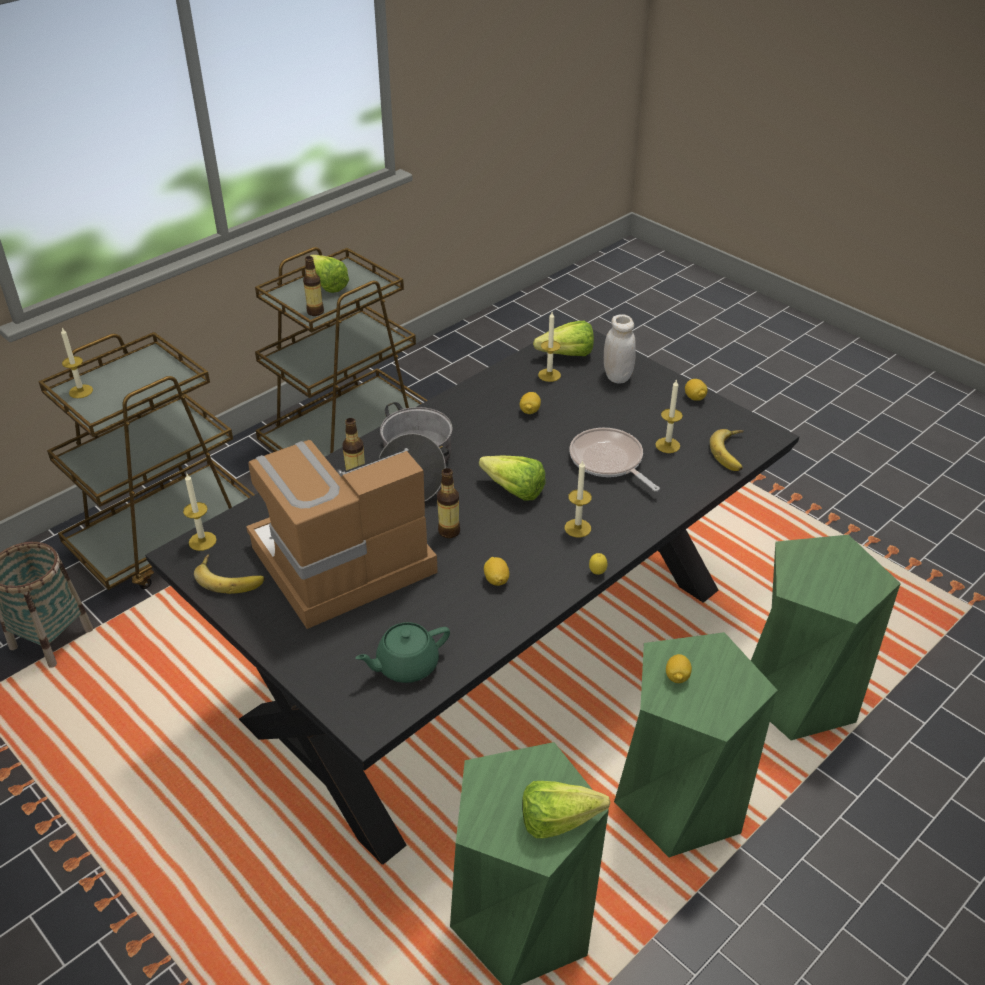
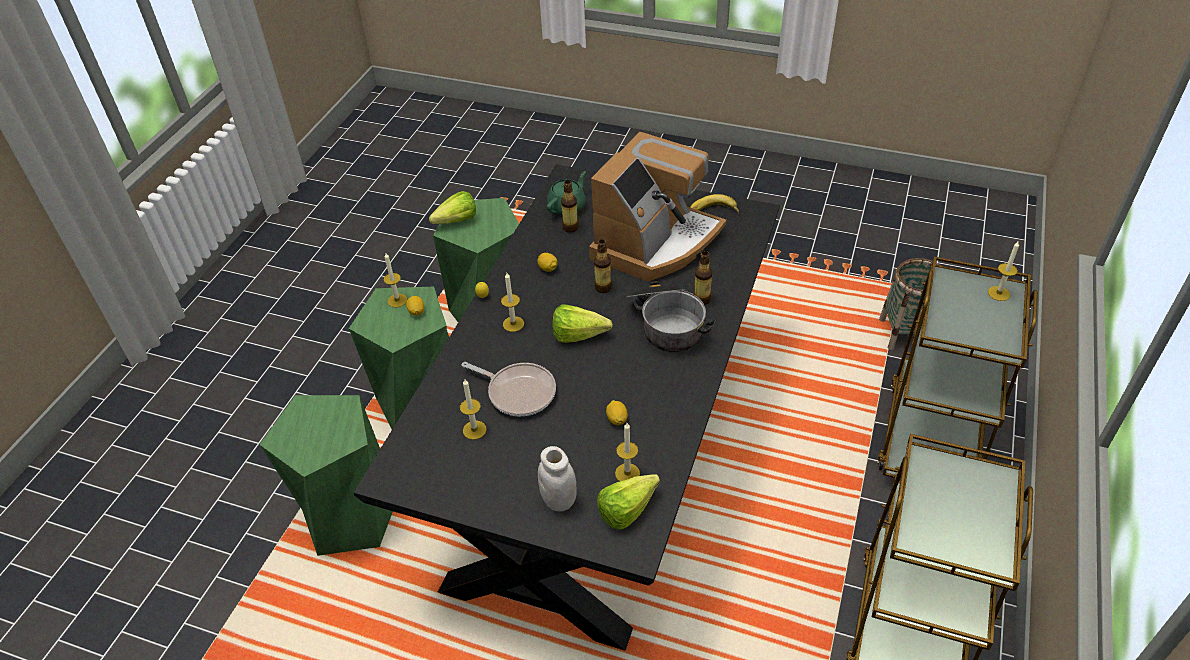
camera: 155 degrees right, 5 degrees up
candle [183,474,217,551] -> candle moved to [384,253,407,308]
bottle [303,256,324,316] -> bottle moved to [561,180,578,233]
lettuce [310,255,349,293] -> none
lemon [685,379,708,401] -> none
banana [710,429,744,471] -> none

